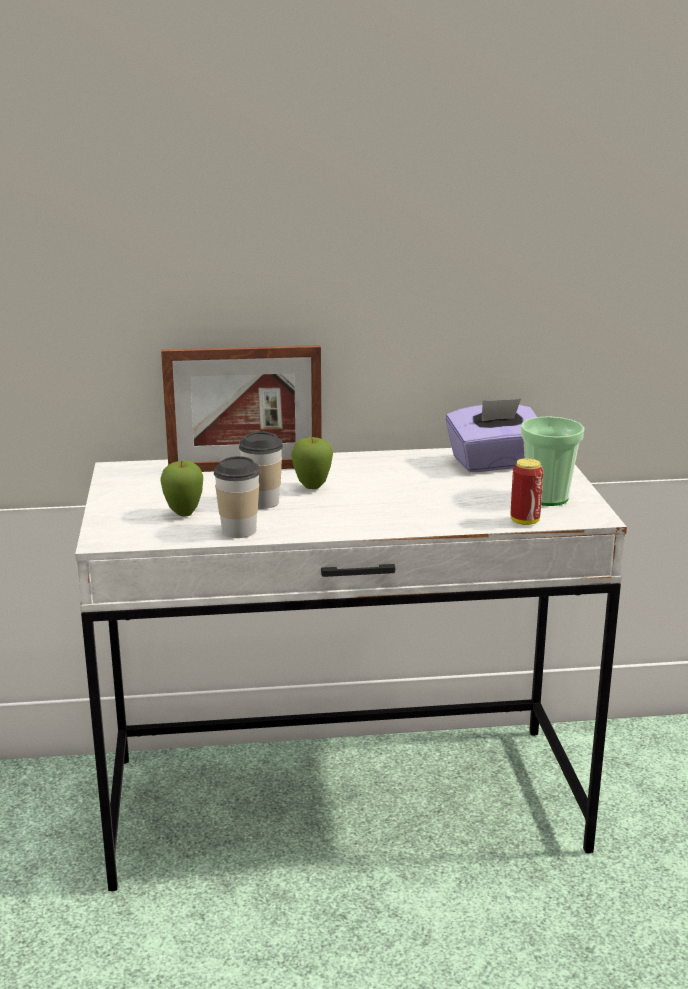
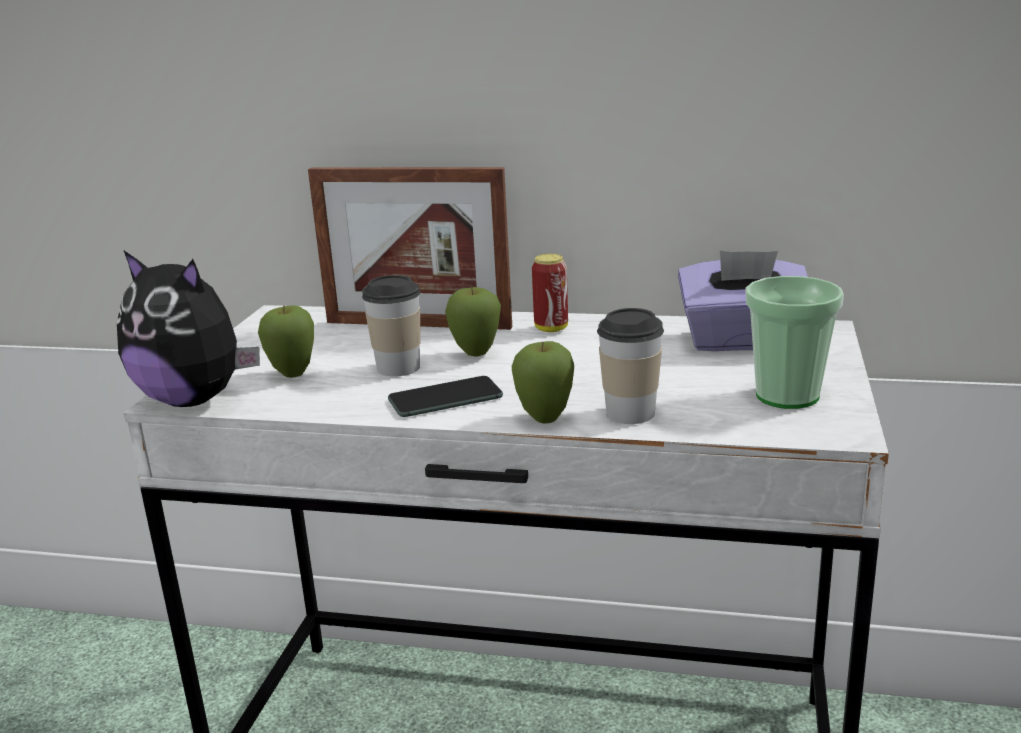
camera: 20 degrees right, 0 degrees up
cup [214,456,260,538] -> cup moved to [597,308,664,424]
can [511,458,544,525] -> can moved to [532,254,568,332]
none -> plush toy [117,251,260,407]
none -> phone [388,376,503,417]
none -> apple [512,341,574,423]

